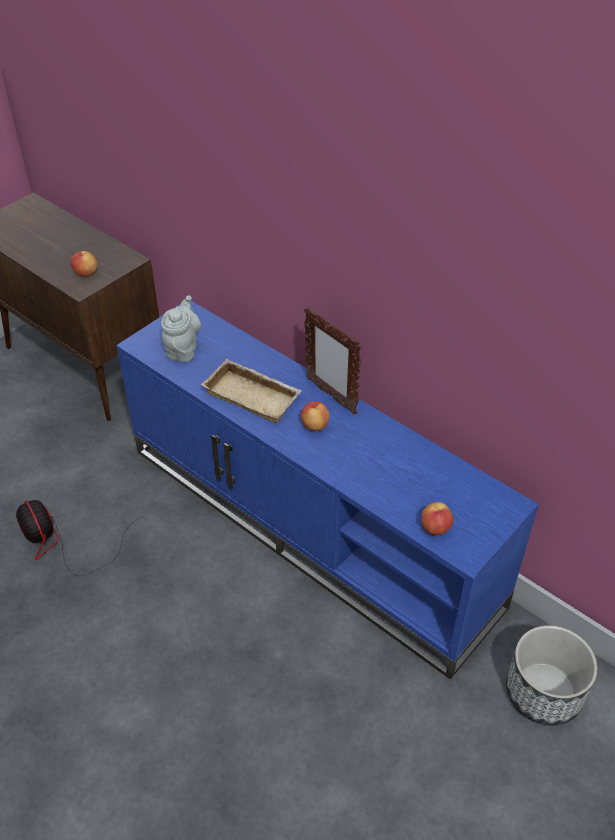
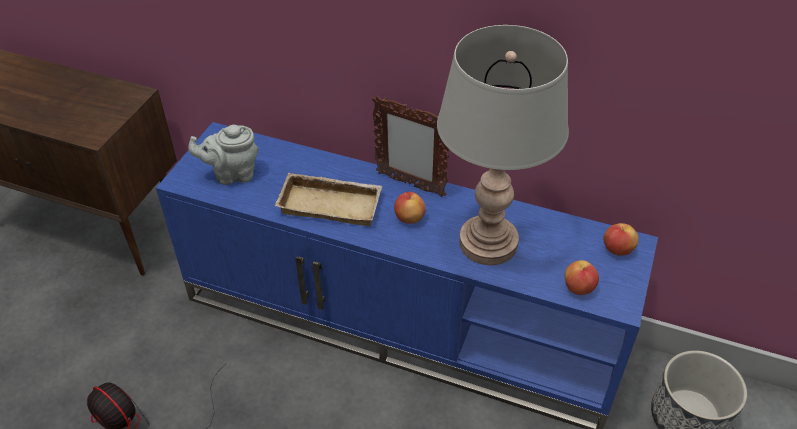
camera: 20 degrees left, 0 degrees up
apple [71,251,98,277] -> apple moved to [603,223,638,256]
grey teapot [161,295,201,362] -> grey teapot turned 90 degrees counterclockwise [188,125,259,185]
none -> grey table lamp [437,25,569,265]

